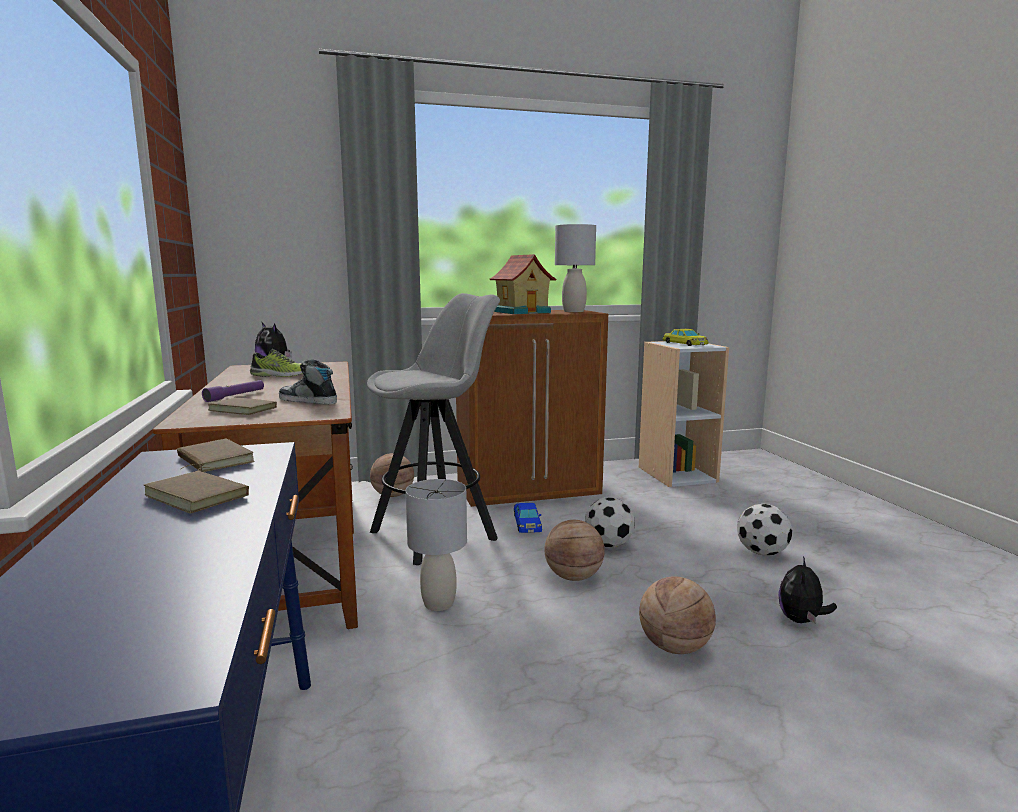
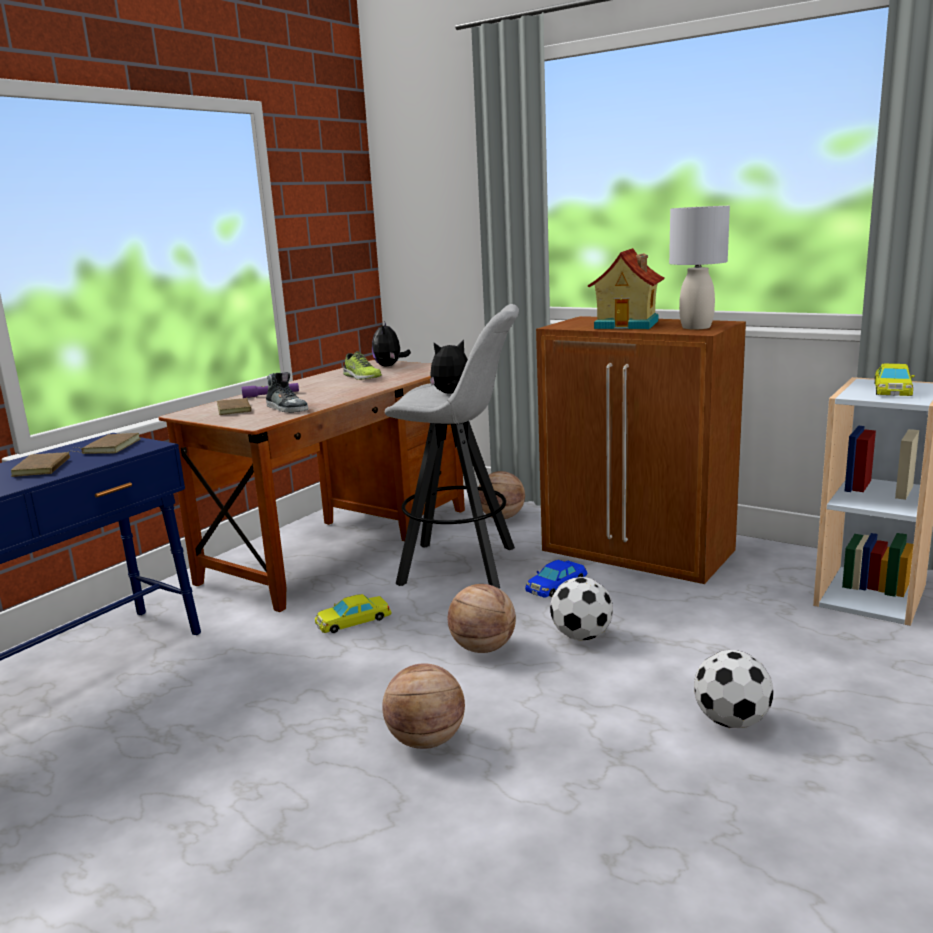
camera: 50 degrees right, 5 degrees up
shoe [279,359,337,405] -> shoe turned 150 degrees clockwise [266,372,308,413]
grey table lamp [405,479,467,611] -> yellow toy car [315,594,392,633]
plush toy [778,556,837,623] -> plush toy moved to [430,340,468,393]

